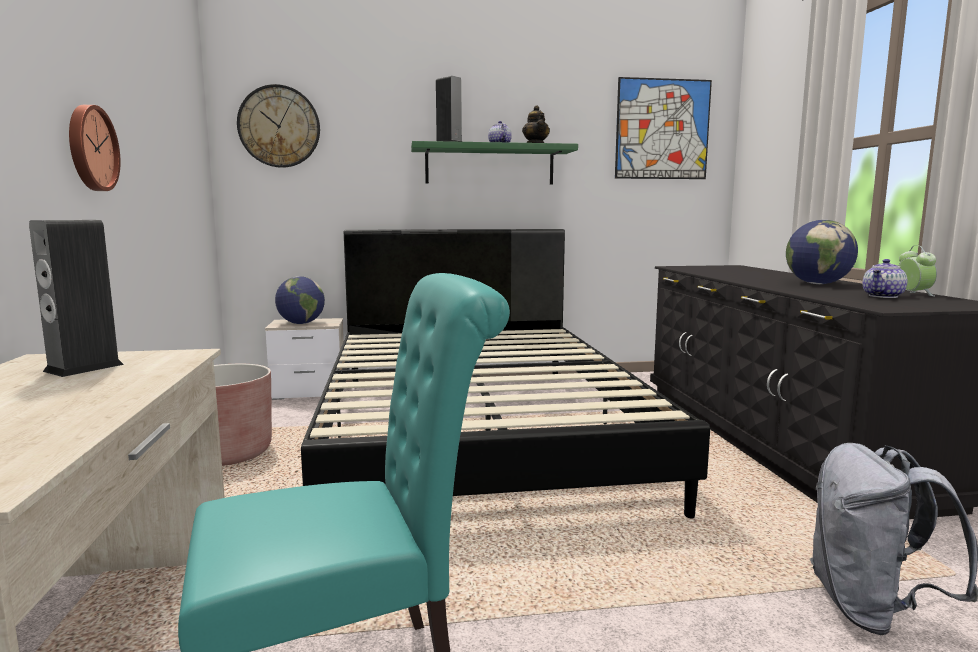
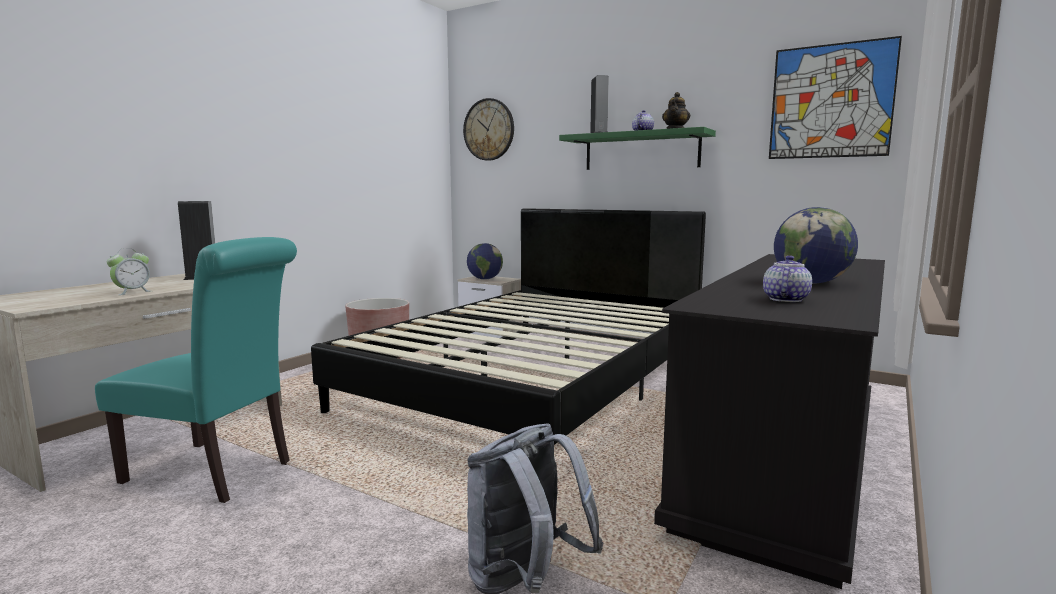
camera: 40 degrees right, 0 degrees up
wall clock [69,105,121,191] -> none
teapot [862,259,908,298] -> teapot turned 120 degrees clockwise [763,255,812,302]
alarm clock [899,245,937,296] -> alarm clock moved to [107,248,150,295]

